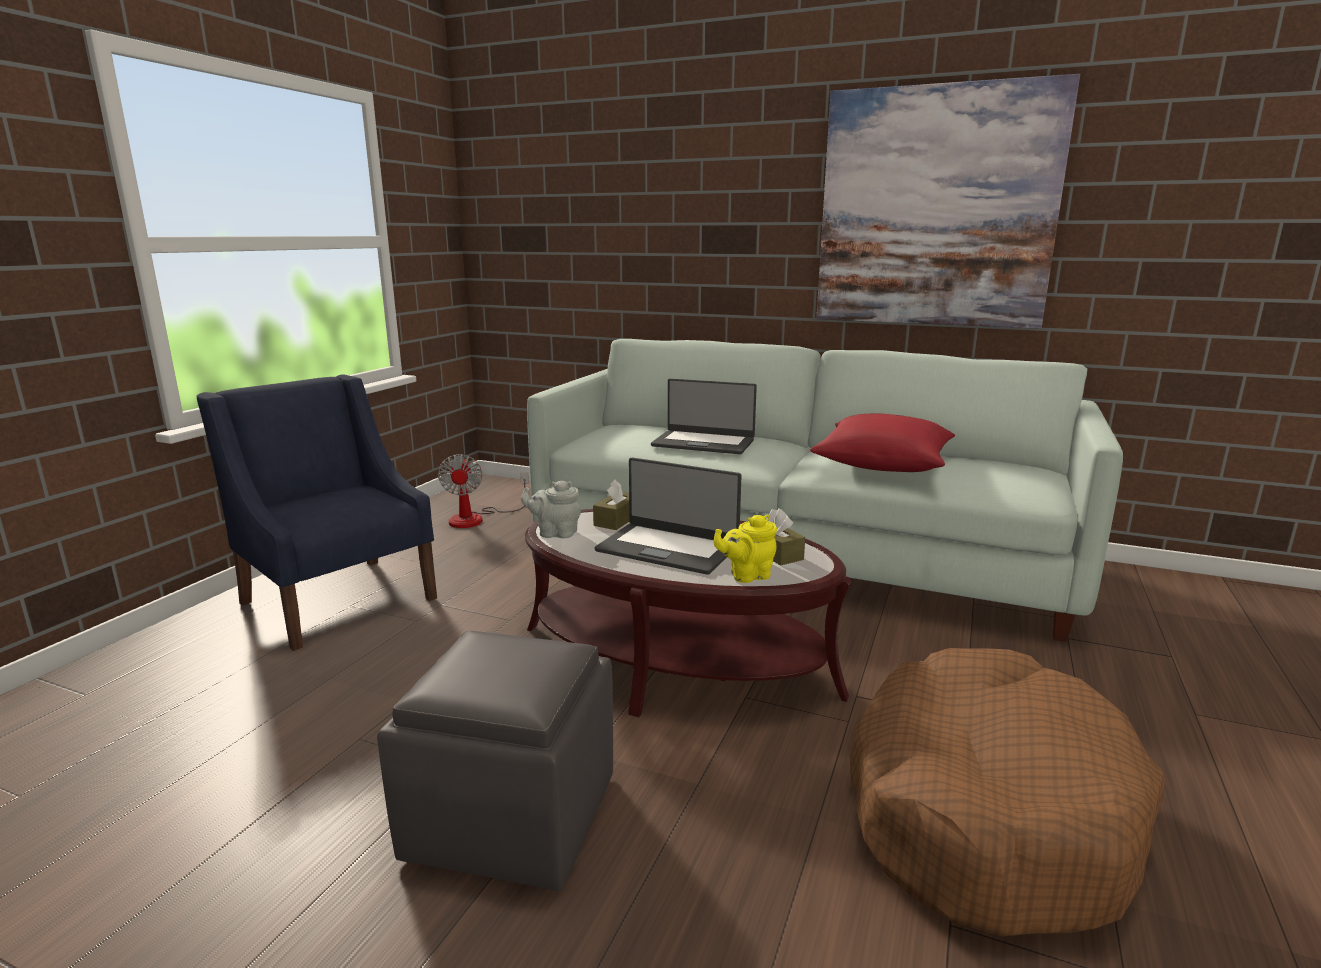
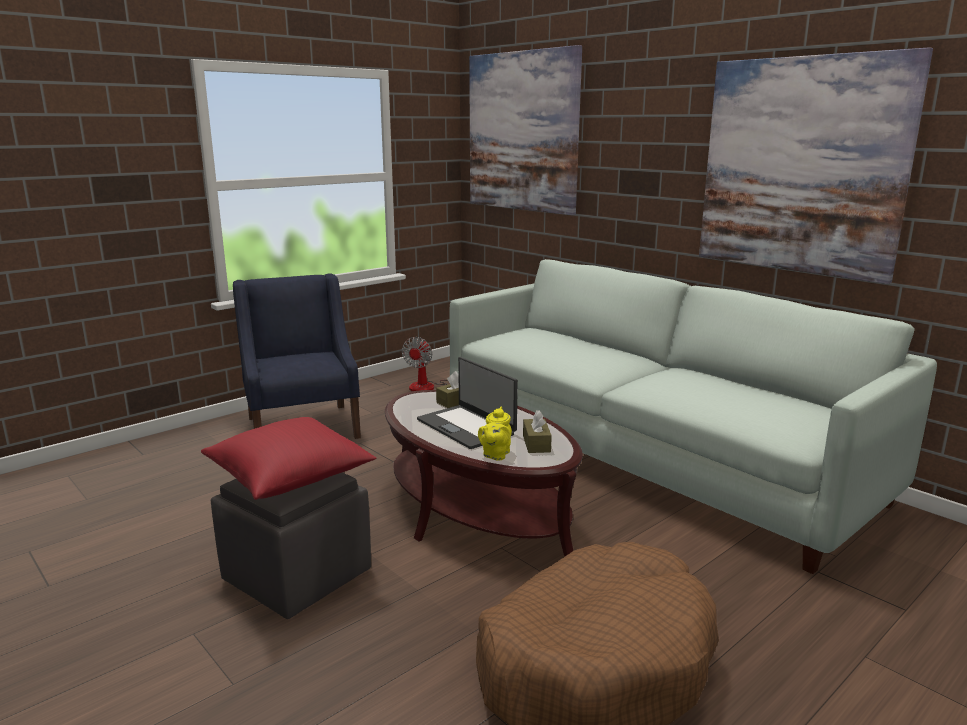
camera: 25 degrees right, 0 degrees up
grey teapot [521,480,581,539] -> none
laptop [651,379,757,454] -> none
yellow teapot [714,515,777,583] -> yellow teapot turned 75 degrees counterclockwise [478,407,512,461]
red pillow [810,413,955,472] -> red pillow moved to [201,417,376,500]
none -> picture [469,45,582,215]

